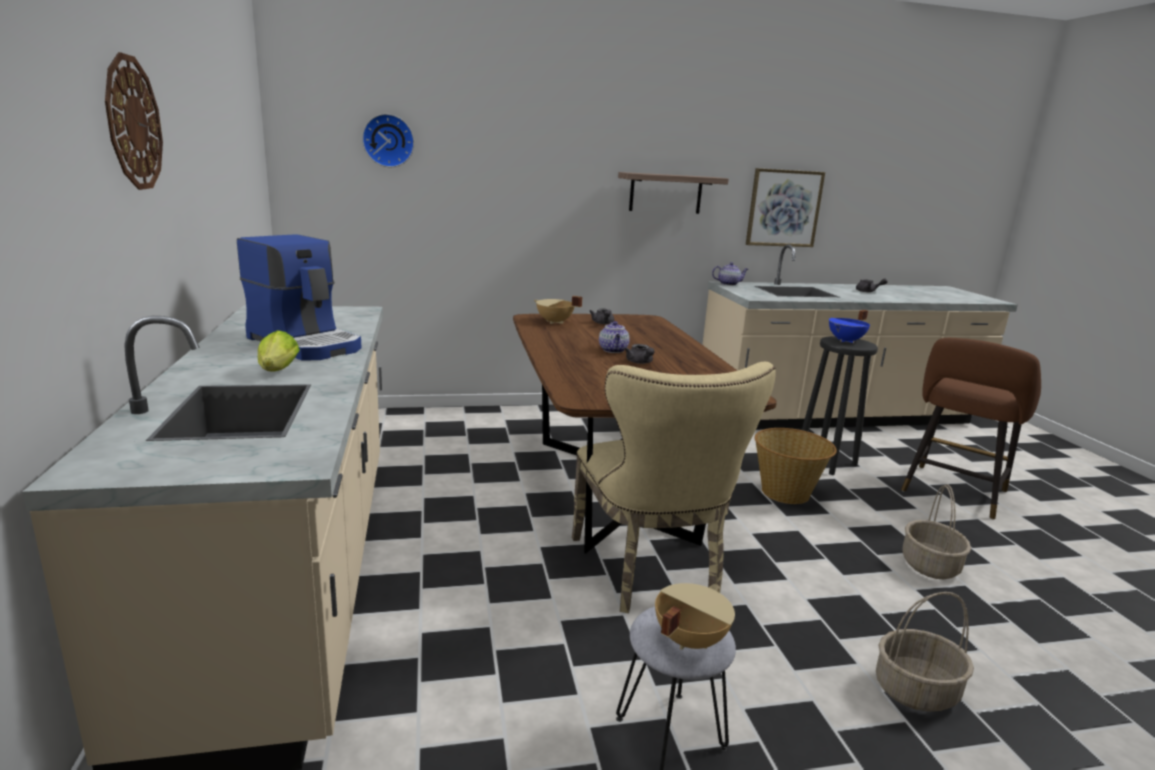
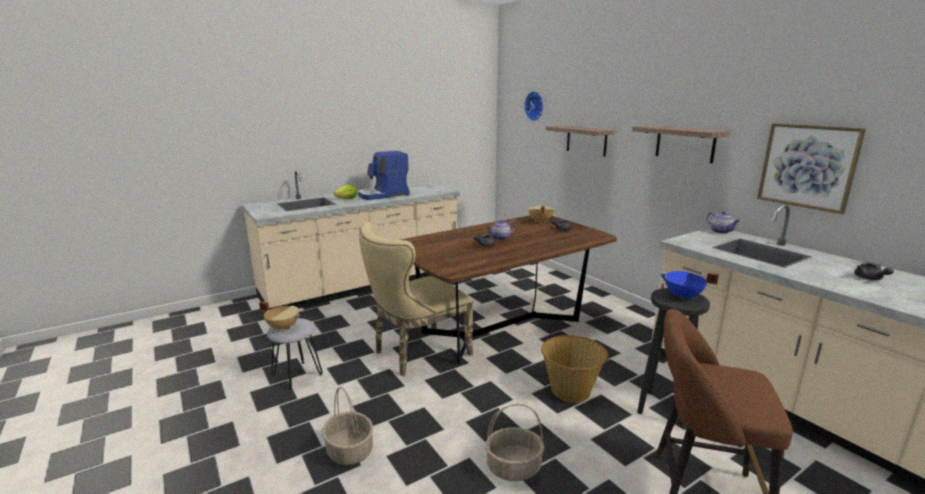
camera: 70 degrees right, 0 degrees up
wall clock [105,52,163,190] -> none
coffee machine [237,234,362,361] -> coffee machine turned 45 degrees clockwise [358,151,410,200]
none -> shelf [546,125,616,156]

